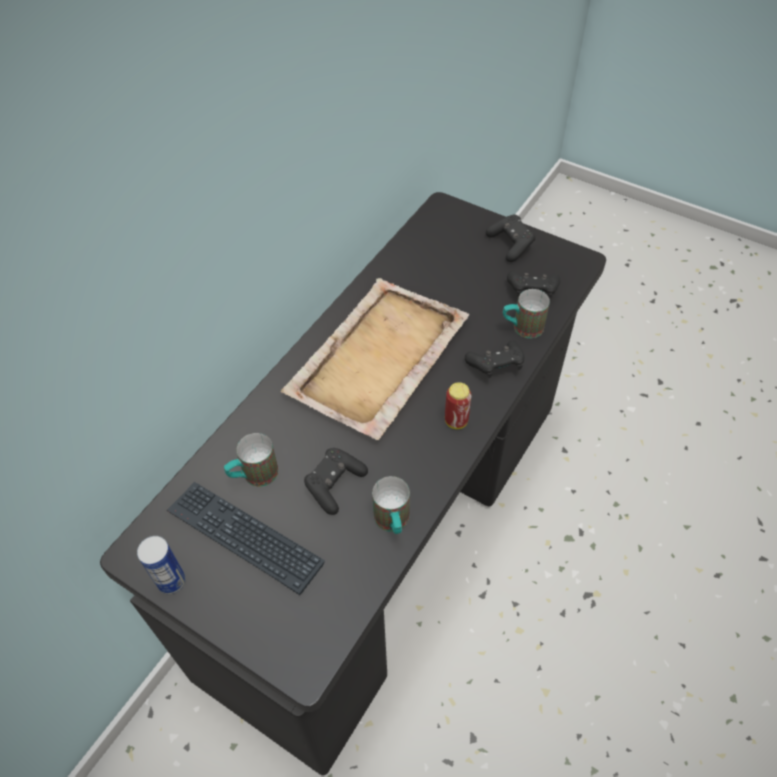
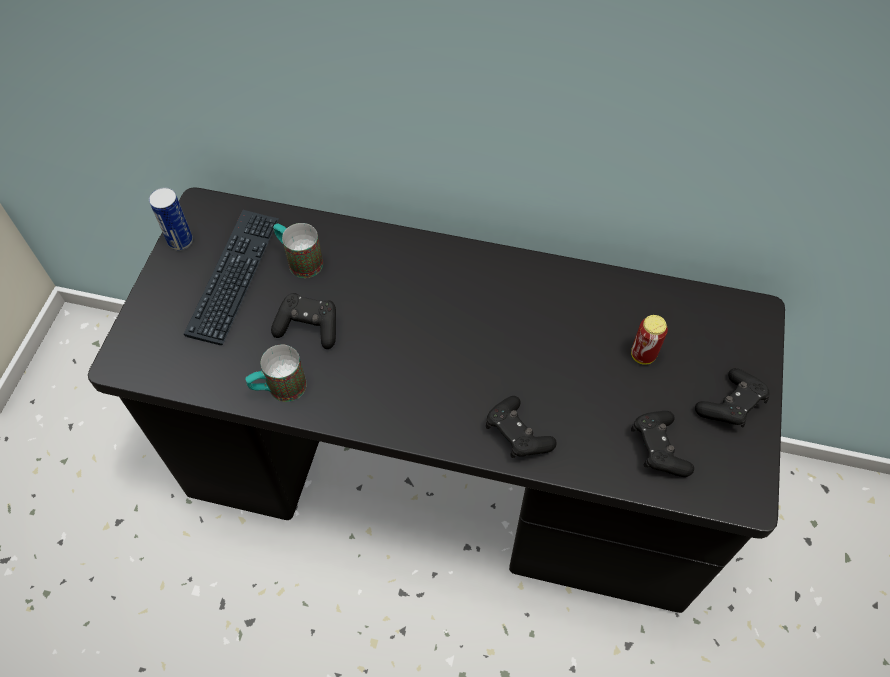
camera: 70 degrees right, 5 degrees up
beige tray [281,278,469,440] -> none
can [445,382,471,429] -> can moved to [631,315,668,365]
mug [503,289,550,338] -> none

